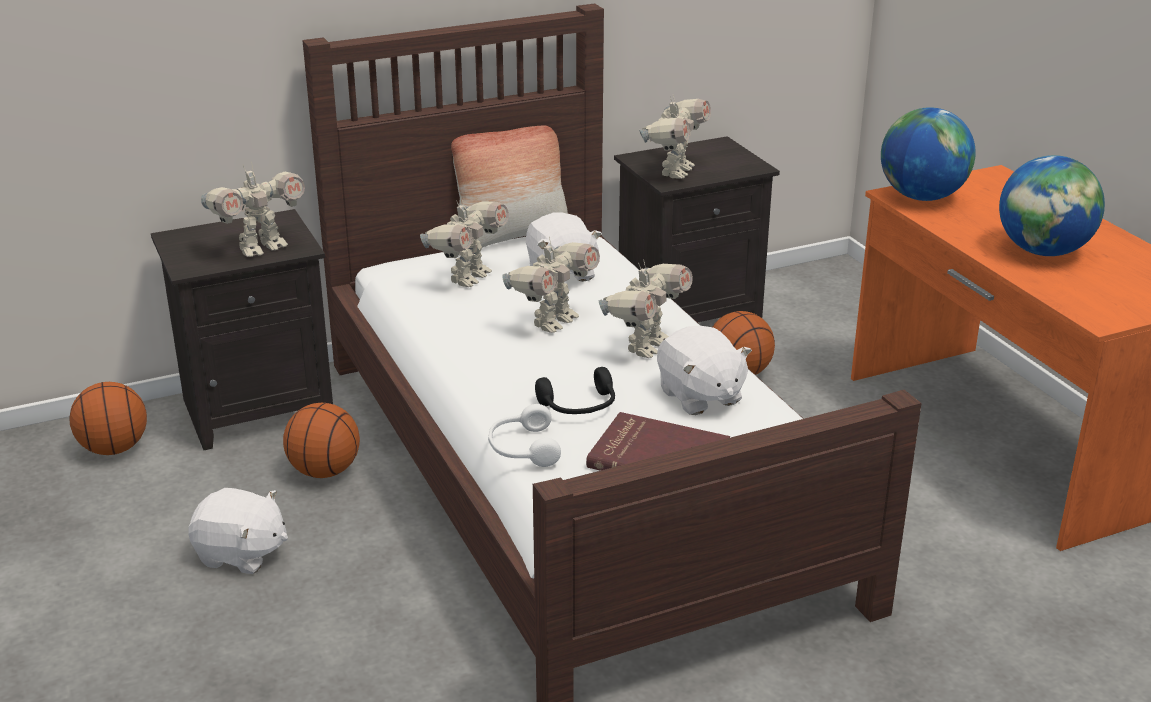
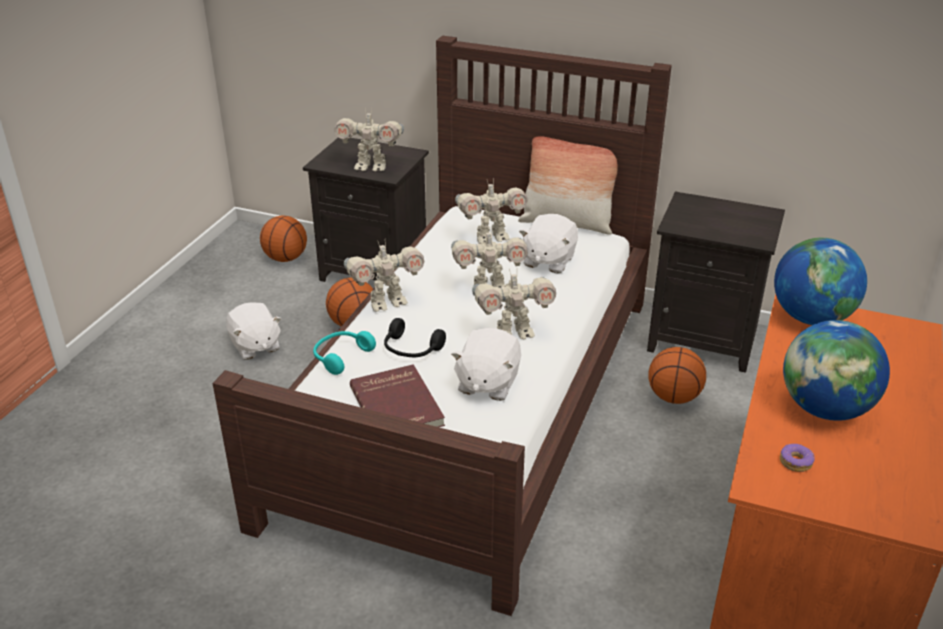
camera: 45 degrees right, 5 degrees up
white headphones [488,404,561,467] -> turquoise headphones [313,331,376,375]
toy robot [639,95,711,179] -> toy robot moved to [344,242,424,312]
none -> donut [780,444,815,472]

